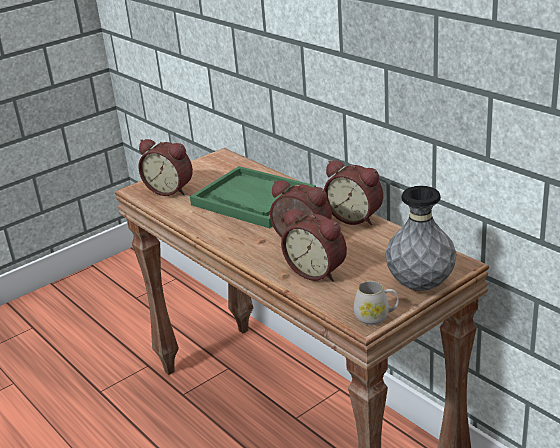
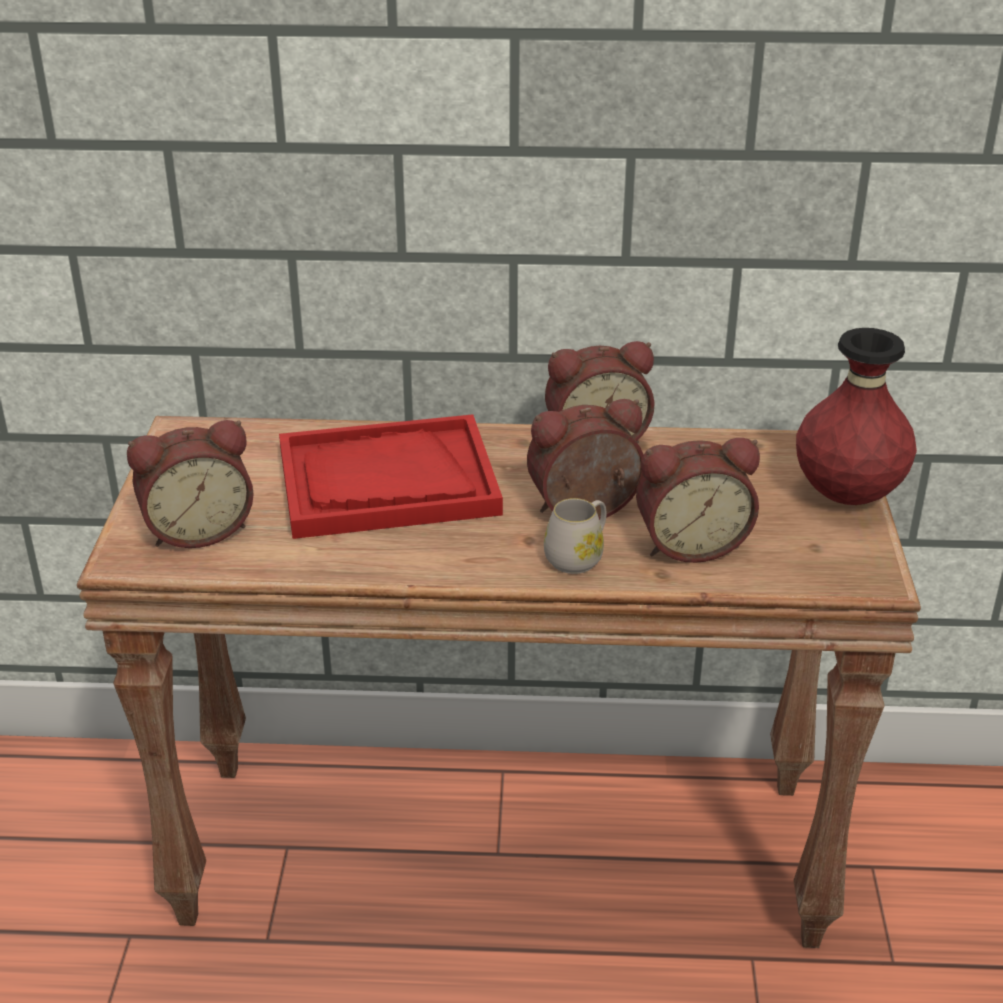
camera: 50 degrees left, 5 degrees up
green tray [190,166,316,228] -> red tray [279,414,503,539]
white mug [354,281,399,325] -> white mug moved to [544,498,607,574]
grey vase [385,186,457,291] -> red vase [796,328,917,505]

